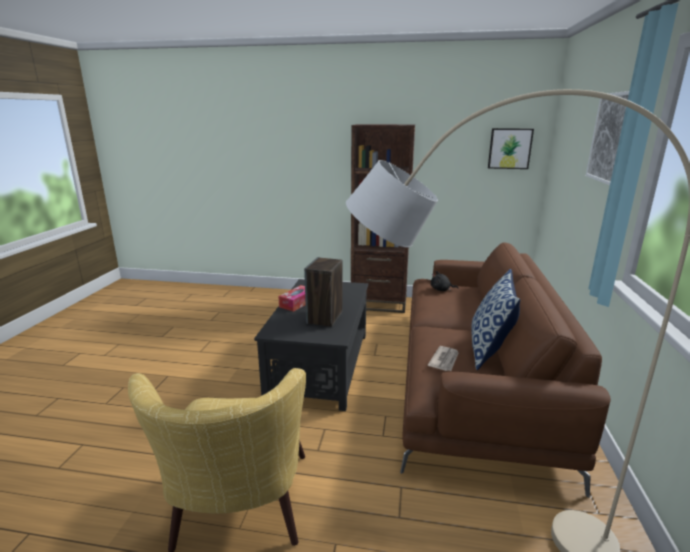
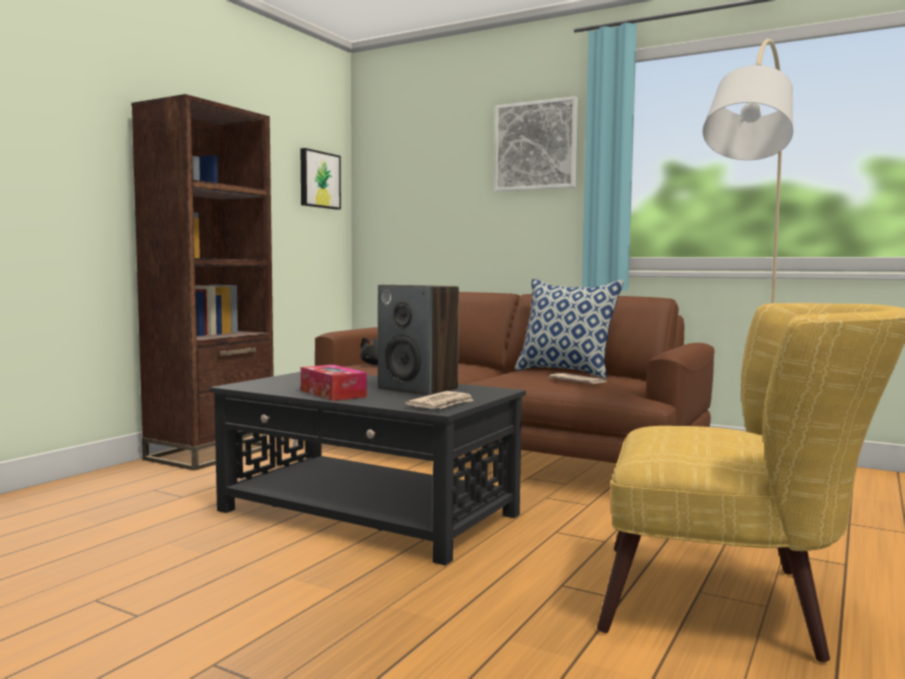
camera: 70 degrees left, 15 degrees down
none -> newspaper [405,391,474,409]

